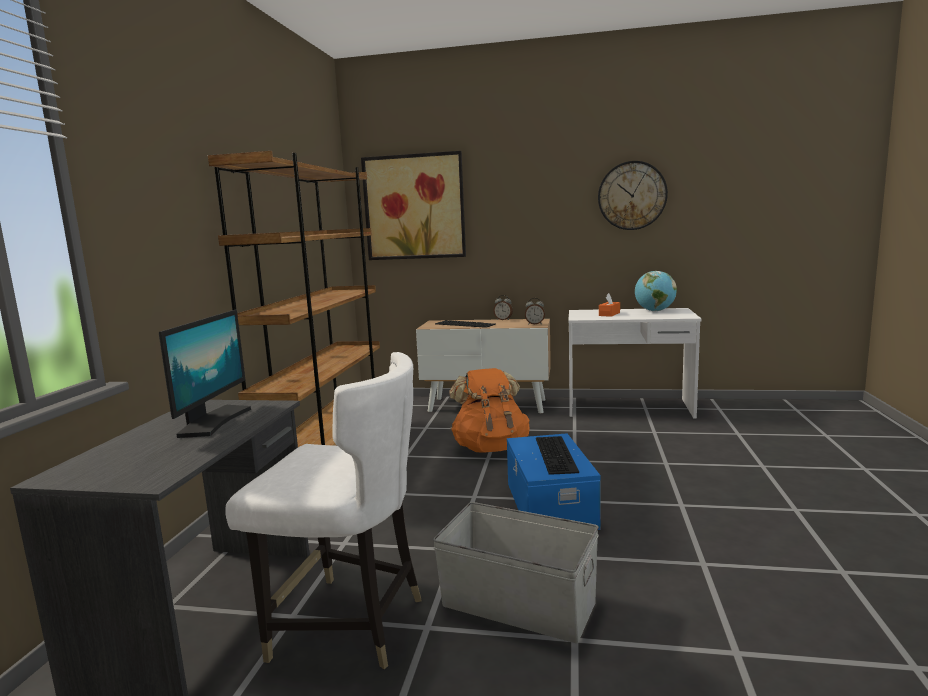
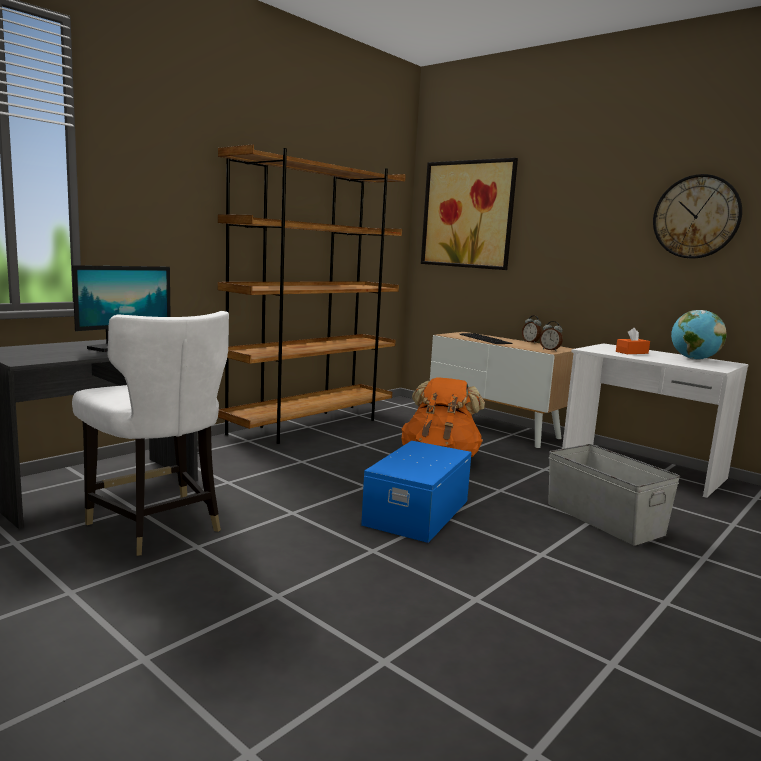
camera: 30 degrees right, 0 degrees up
grey storage box [433,502,599,643] -> grey storage box moved to [548,444,680,546]
keyboard [536,436,579,475] -> none

